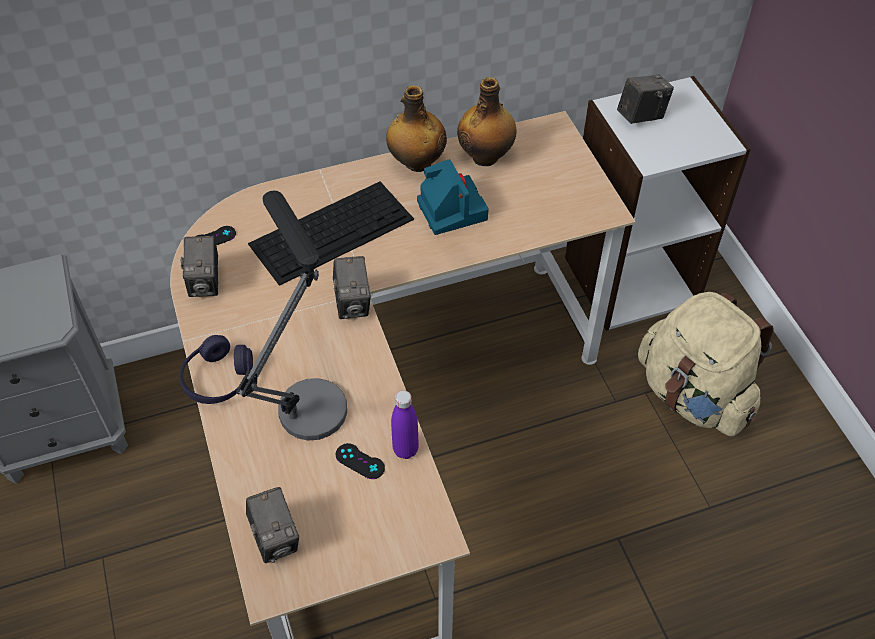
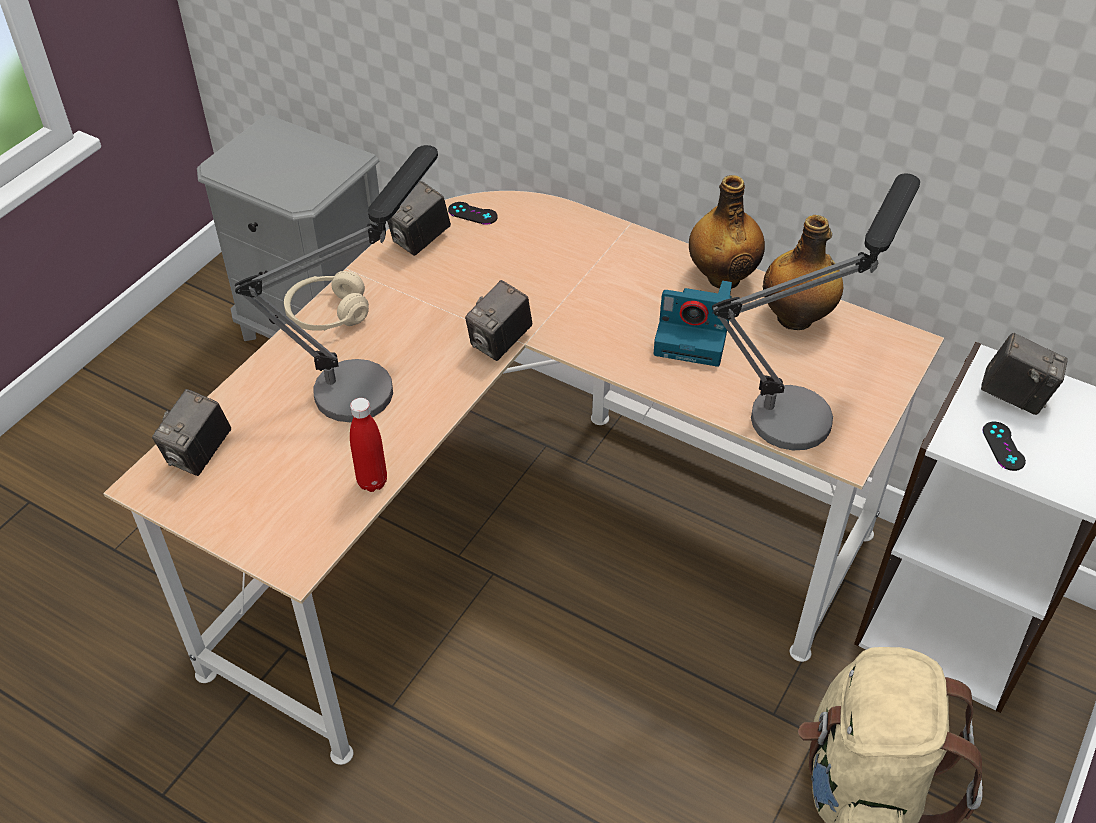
camera: 50 degrees right, 5 degrees down
purple headphones [179,335,253,404] -> beige headphones [284,271,369,331]
keyboard [248,182,414,286] -> none
black game controller [336,443,385,479] -> black game controller moved to [982,422,1026,471]
purple bottle [391,390,419,459] -> red bottle [350,398,387,492]
camera [417,159,488,235] -> camera turned 75 degrees clockwise [653,281,732,367]
none -> table lamp [712,173,920,450]

